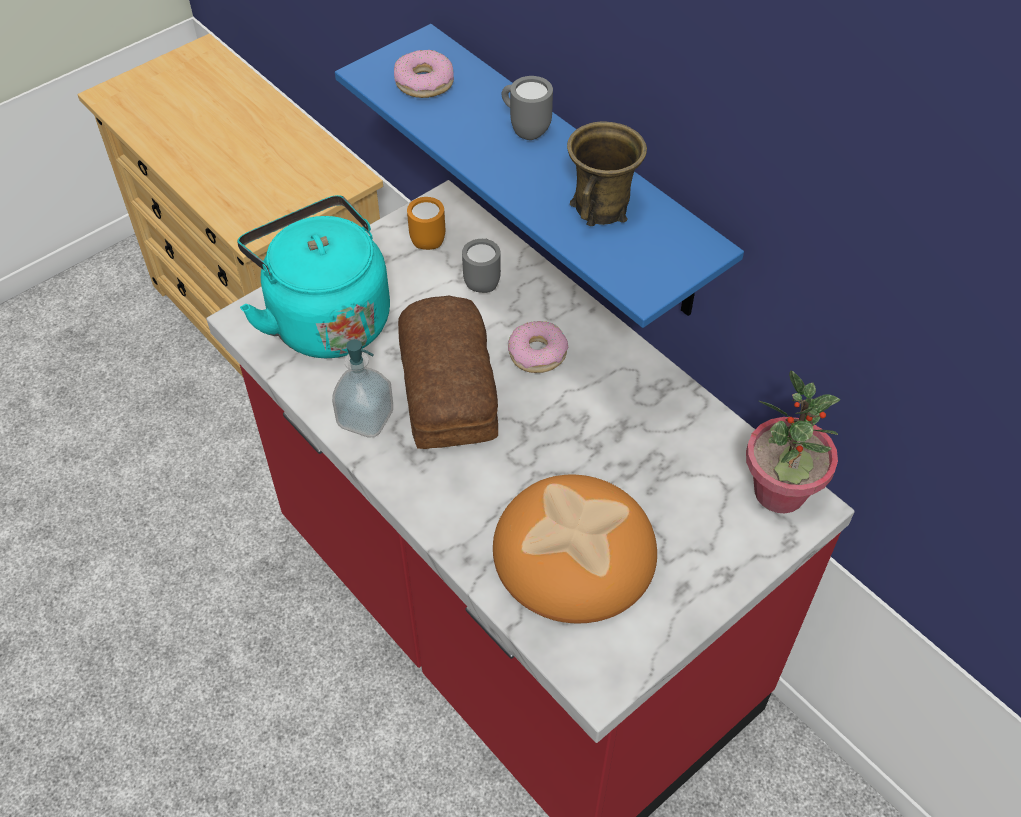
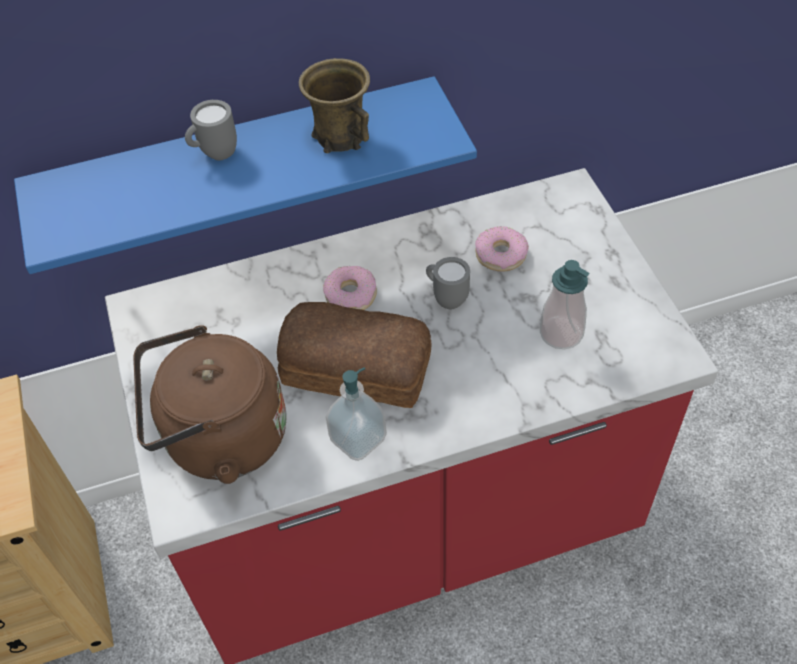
camera: 65 degrees left, 0 degrees up
turquoise kettle [237,195,390,358] -> brown kettle [133,325,287,484]
donut [394,50,454,98] -> donut moved to [475,226,529,272]
orange mug [407,197,445,250] -> none
grey mug [462,239,501,293] -> grey mug moved to [426,257,470,309]
bread [493,475,657,623] -> soap dispenser [540,260,589,349]
potted plant [746,370,840,513] -> none

